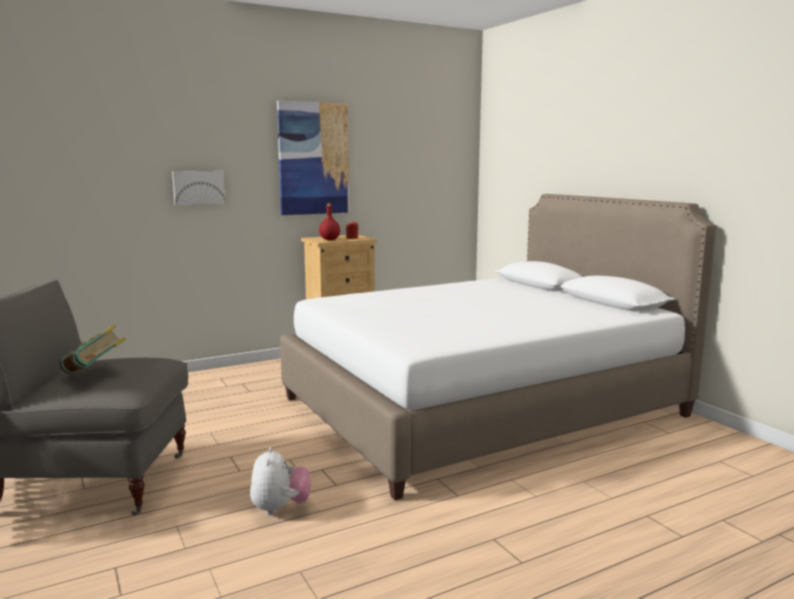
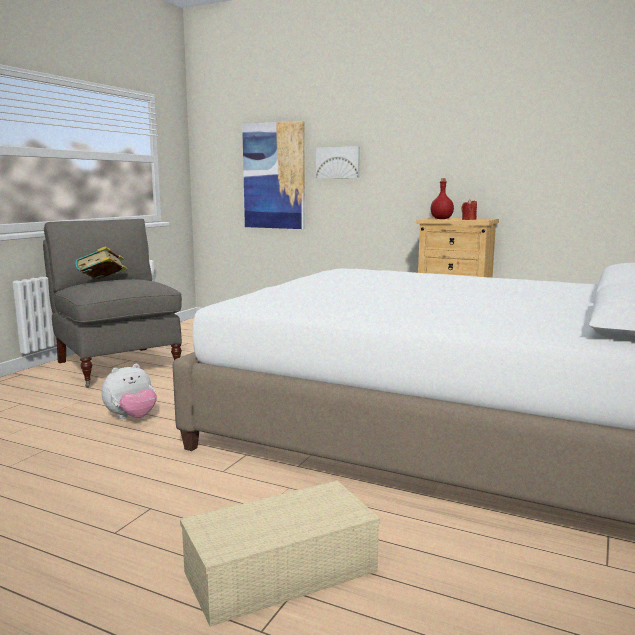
camera: 55 degrees right, 0 degrees up
picture [277,101,349,215] -> picture moved to [242,121,305,229]
none -> beige storage box [180,481,380,627]

